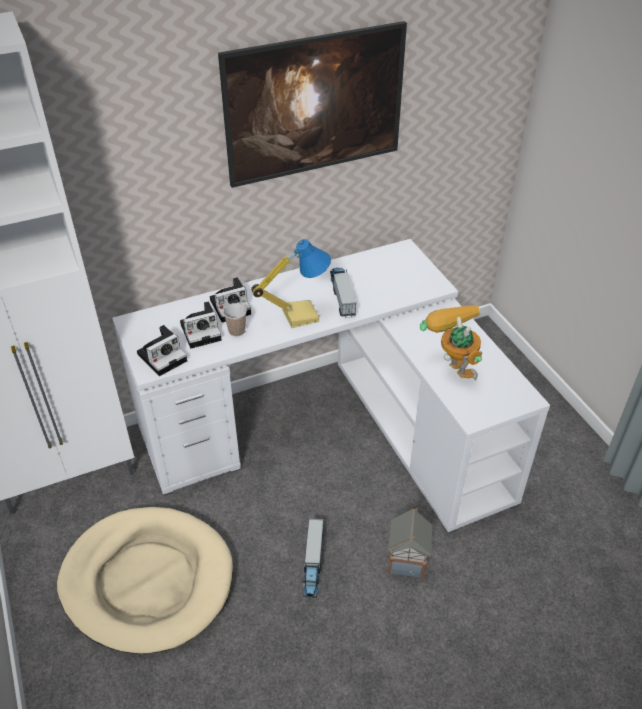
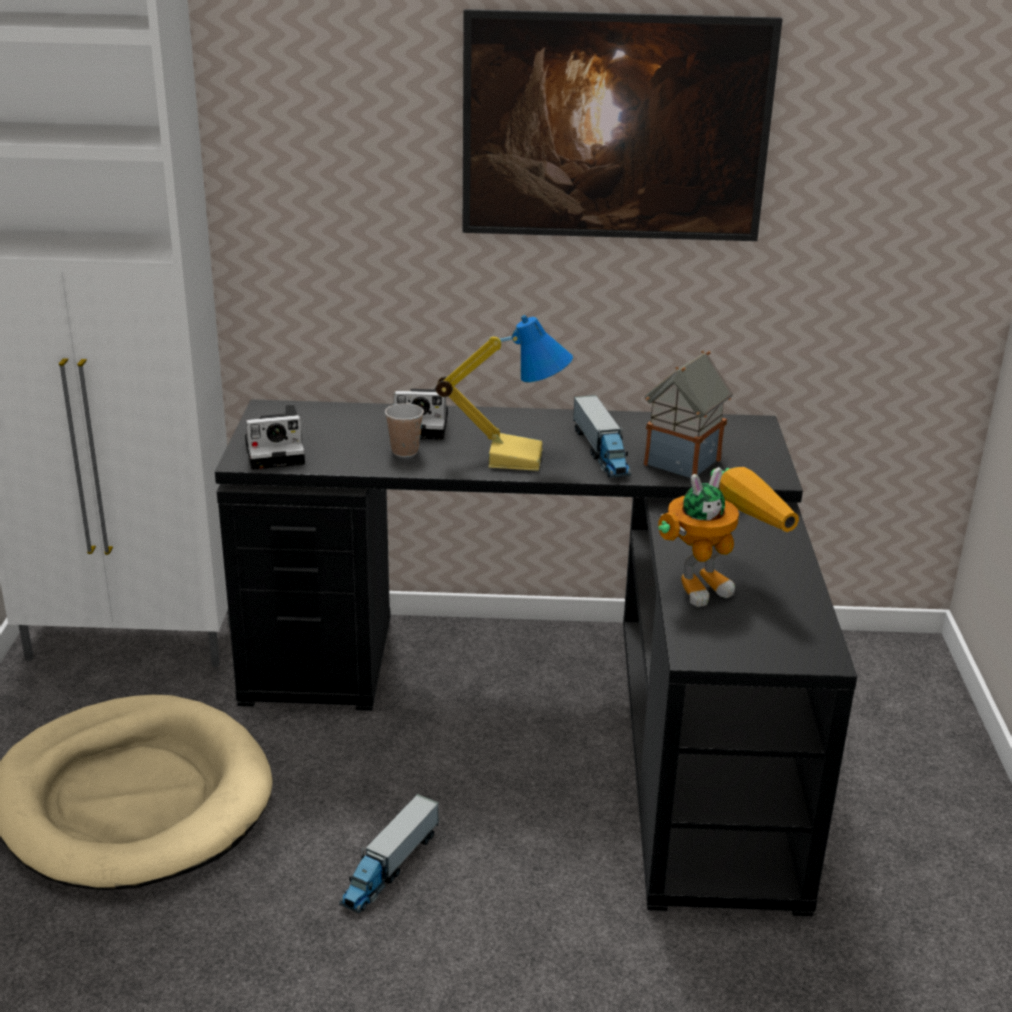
camera: 25 degrees right, 15 degrees down
white desk [112,239,550,534] -> black desk [215,399,857,916]
camera [180,301,221,348] -> none
toy truck [330,268,356,318] -> toy truck turned 150 degrees clockwise [573,395,631,478]
toy house [388,508,433,579] -> toy house moved to [644,351,733,478]
toy robot [420,305,482,379] -> toy robot turned 60 degrees clockwise [658,467,799,607]

